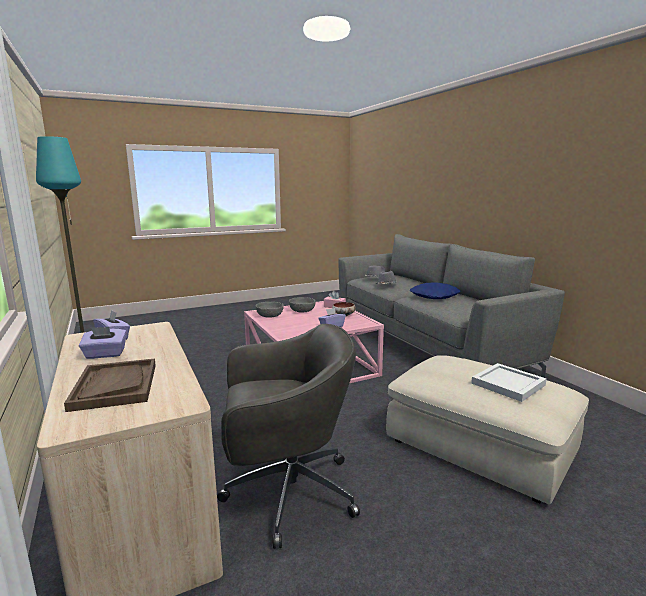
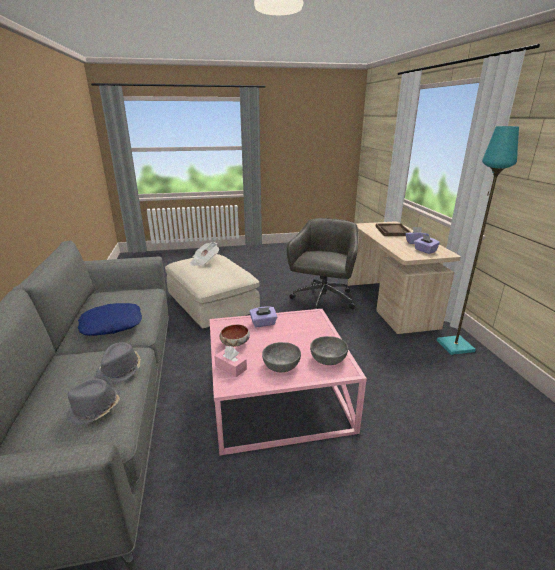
camera: 165 degrees left, 10 degrees up
grey office chair [217,324,360,549] -> grey office chair turned 105 degrees clockwise [287,218,359,309]
white tray [471,363,547,402] -> newspaper [189,242,219,266]

